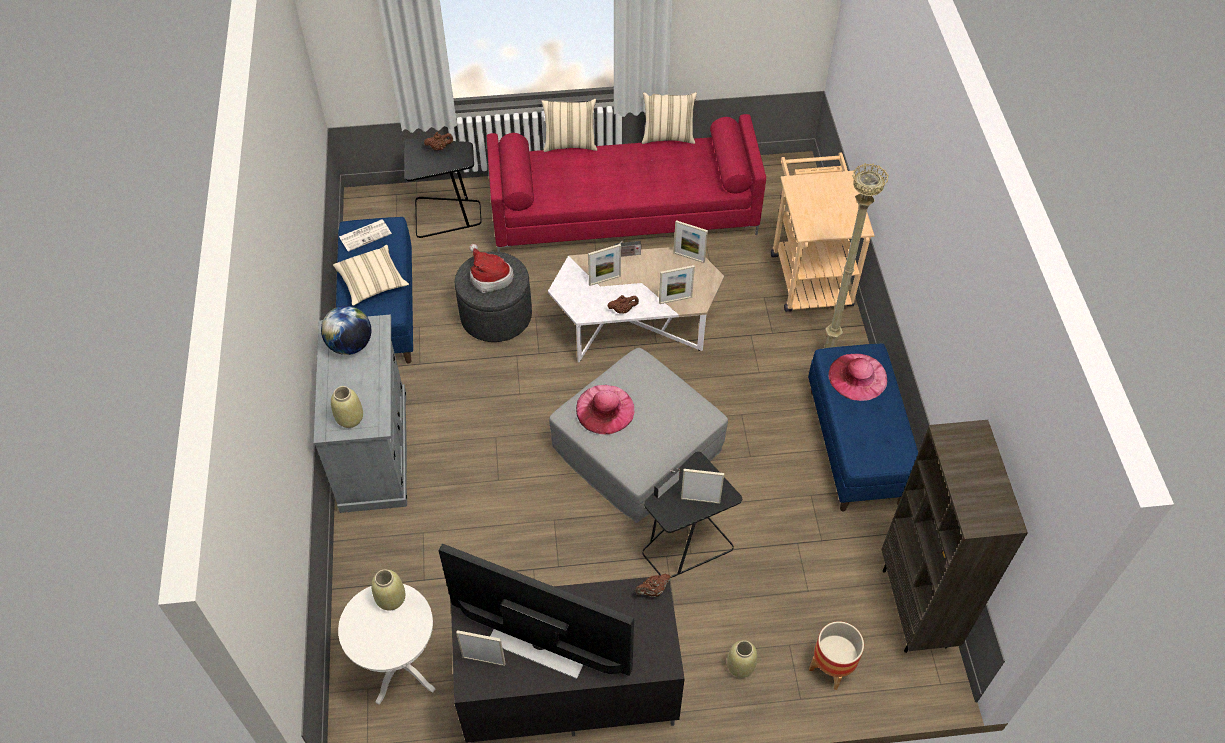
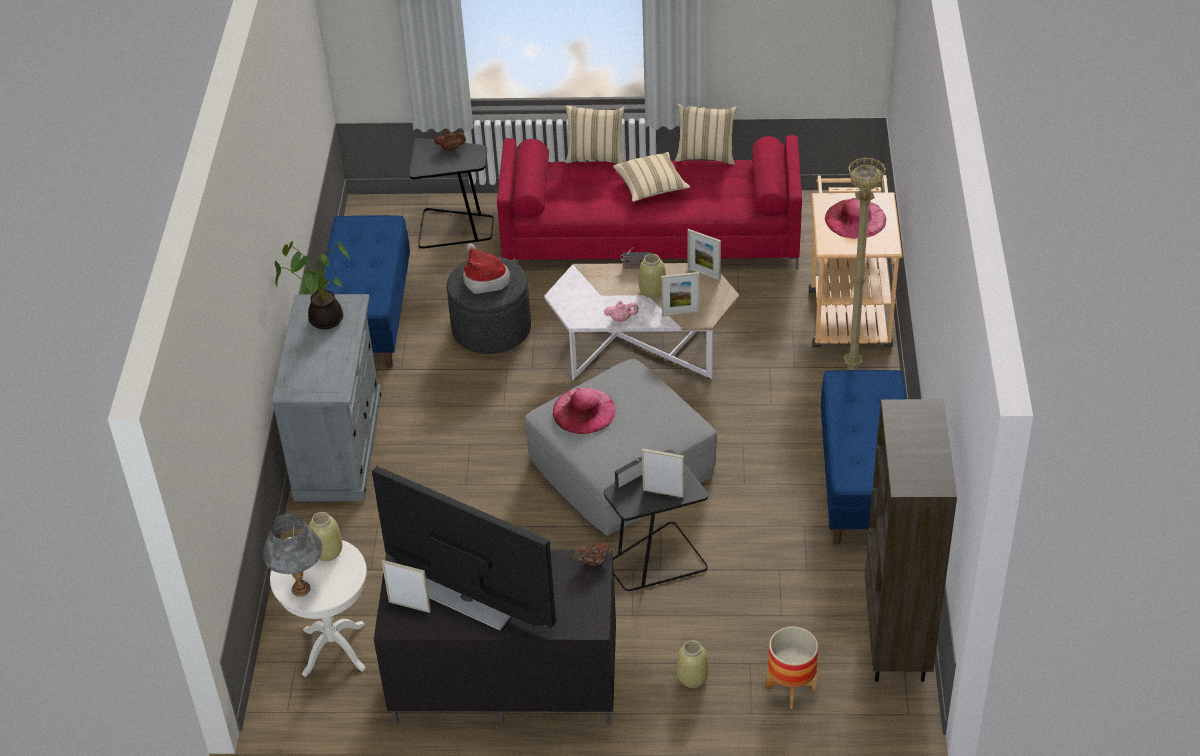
camera: 10 degrees right, 10 degrees down
globe [321,306,371,355] -> potted plant [275,241,350,329]
beige vase [331,386,363,428] -> beige vase moved to [639,254,666,298]
beige pillow [333,245,409,306] -> beige pillow moved to [613,152,690,202]
newspaper [339,219,392,252] -> none
picture frame [588,244,621,286] -> none
brown teapot [607,295,639,313] -> pink teapot [604,301,638,322]
pink hat [828,354,887,401] -> pink hat moved to [825,198,886,239]
none -> grey table lamp [263,514,323,597]

